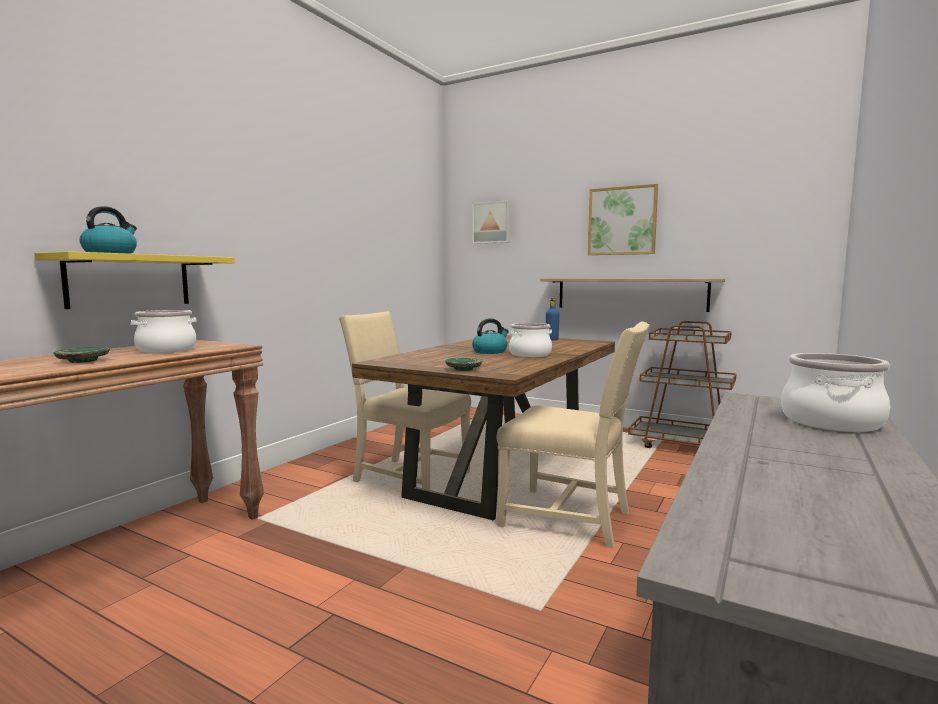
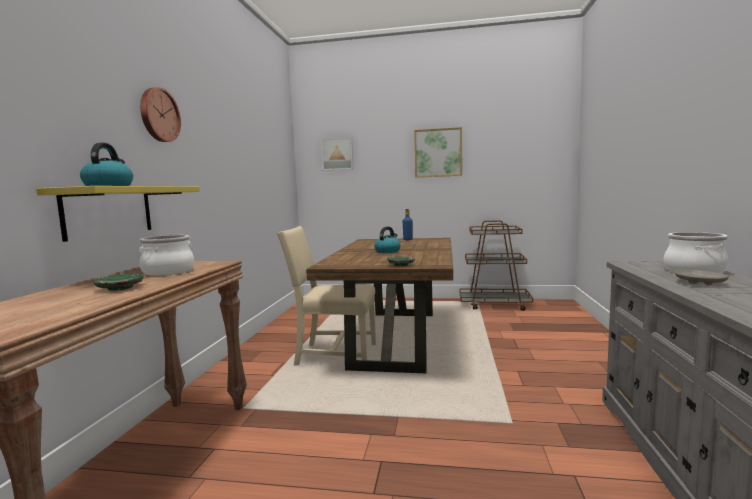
camera: 20 degrees left, 0 degrees up
beige chair [496,322,650,548] -> none
cooking pot [509,323,552,357] -> none
shelf [540,278,725,312] -> none
none -> wall clock [140,87,181,142]
none -> beige plate [675,270,729,285]

